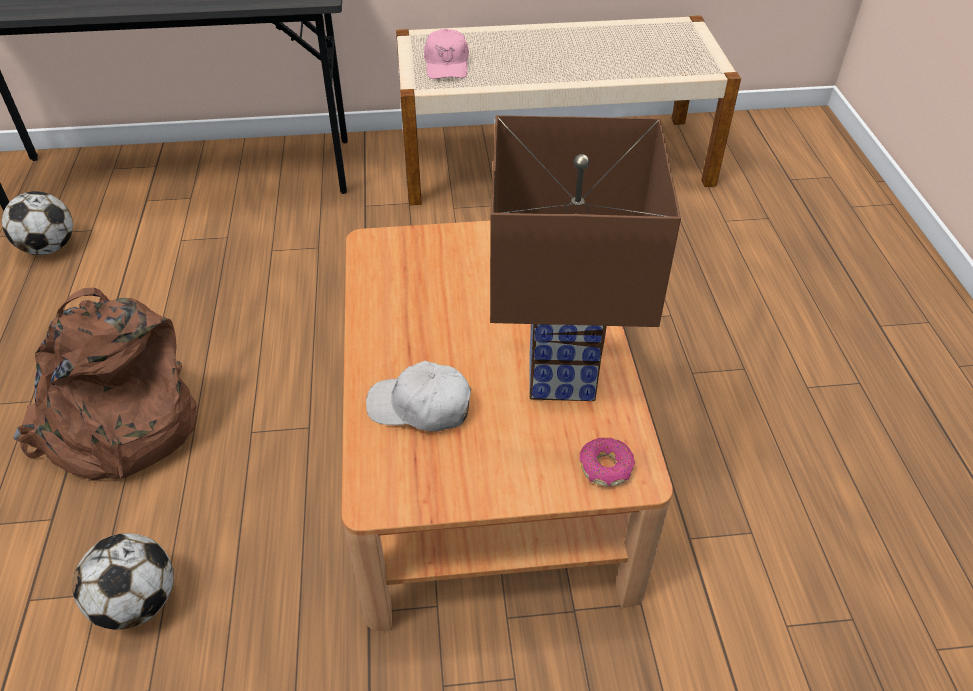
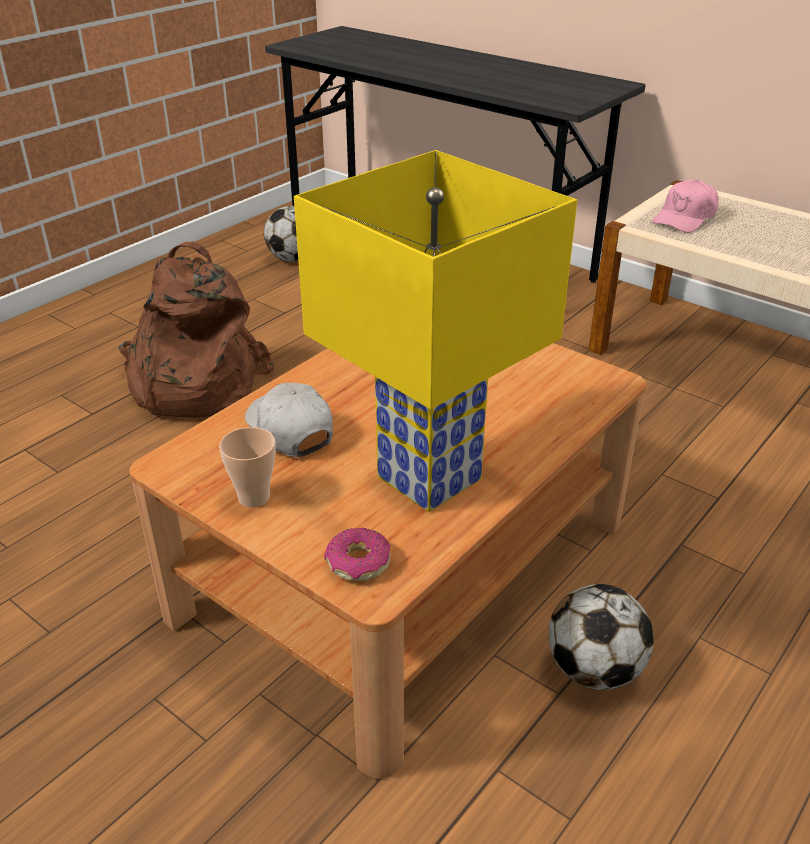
camera: 45 degrees right, 10 degrees down
football [72,533,174,630] -> football moved to [548,584,654,690]
brown table lamp [490,115,681,401] -> yellow table lamp [294,150,577,512]
none -> cup [219,427,276,508]

